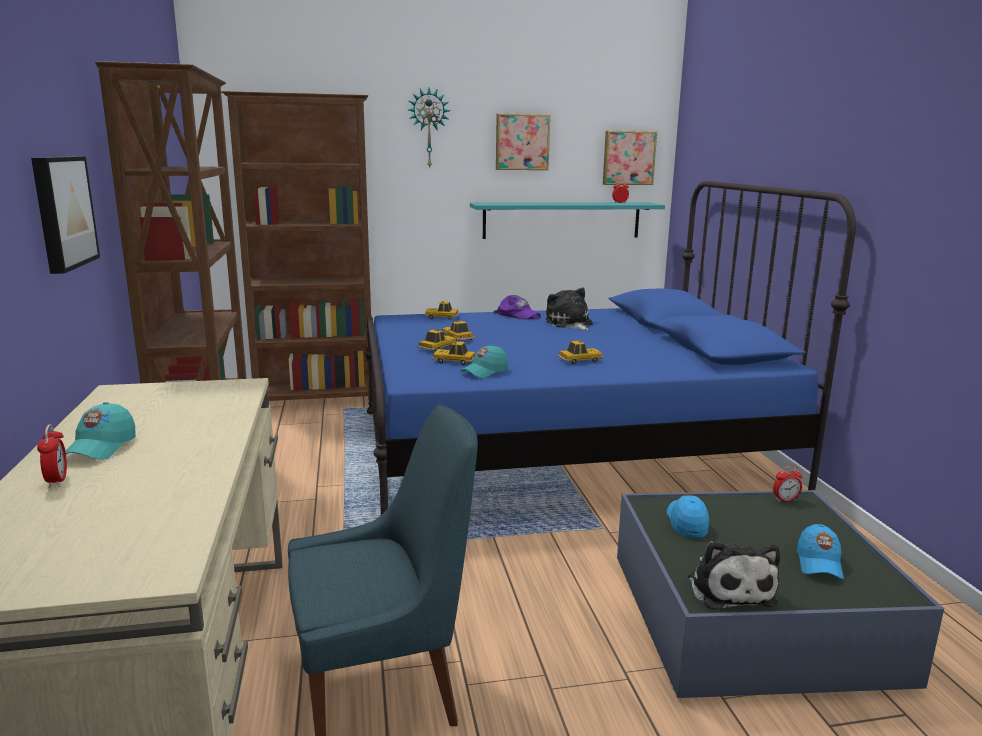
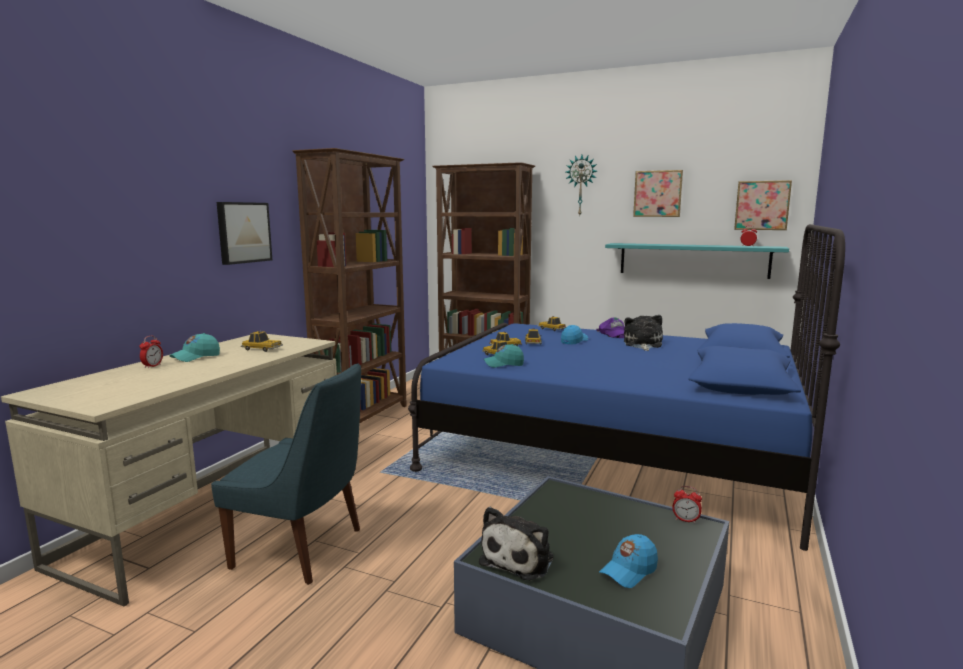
camera: 35 degrees right, 5 degrees down
toy car [558,340,603,364] -> toy car moved to [241,331,283,352]
blue cap [667,495,709,538] -> blue cap moved to [561,325,588,345]

